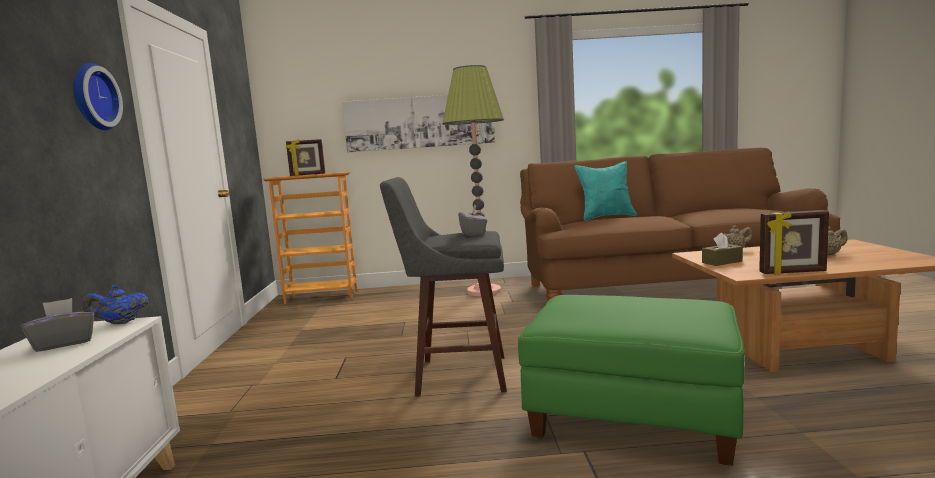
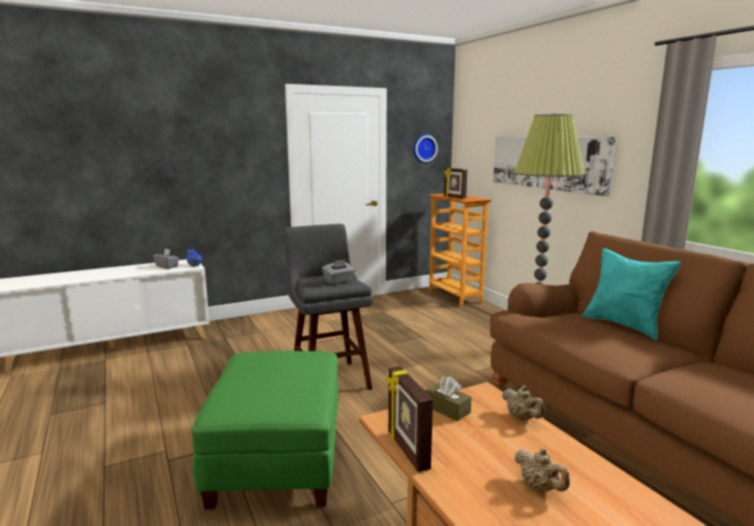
camera: 65 degrees right, 5 degrees up
wall clock [73,63,123,130] -> wall clock moved to [413,134,438,163]

